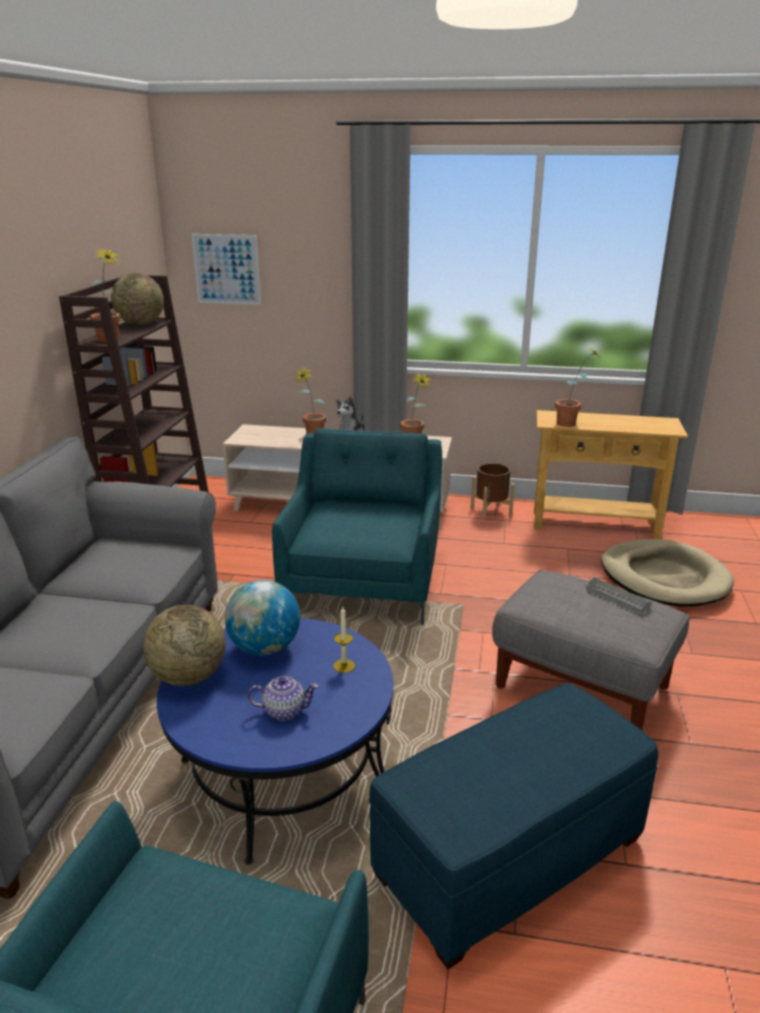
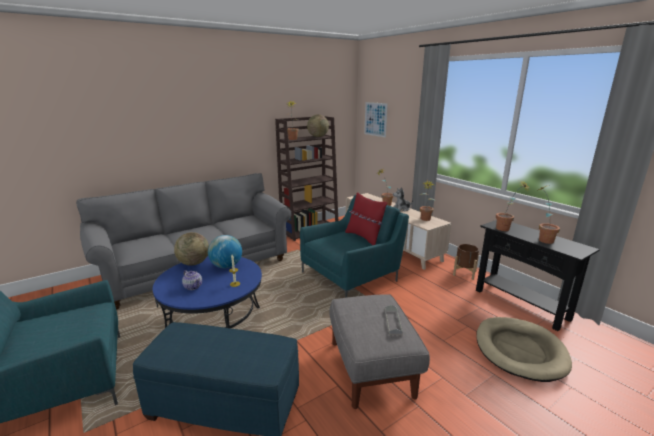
camera: 45 degrees right, 5 degrees down
beige console table [534,410,688,539] -> black console table [476,220,600,331]
none -> red pillow [345,192,387,245]
none -> potted plant [535,185,560,244]

